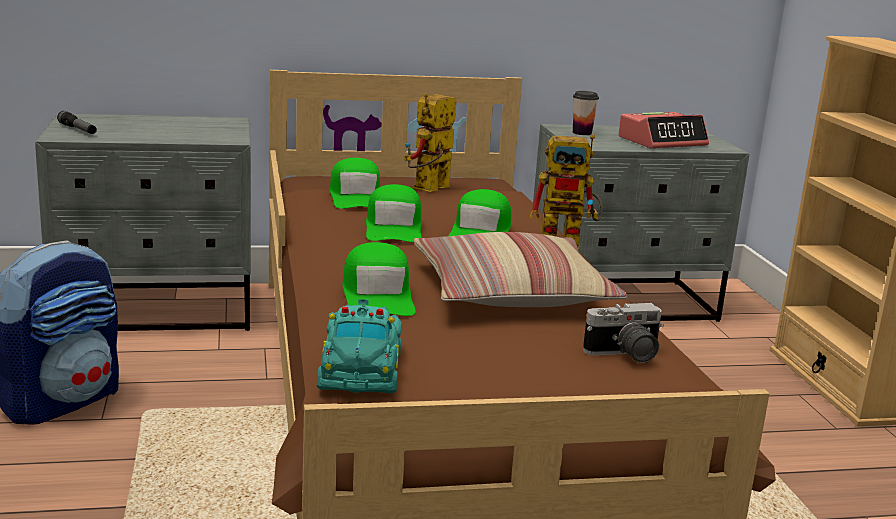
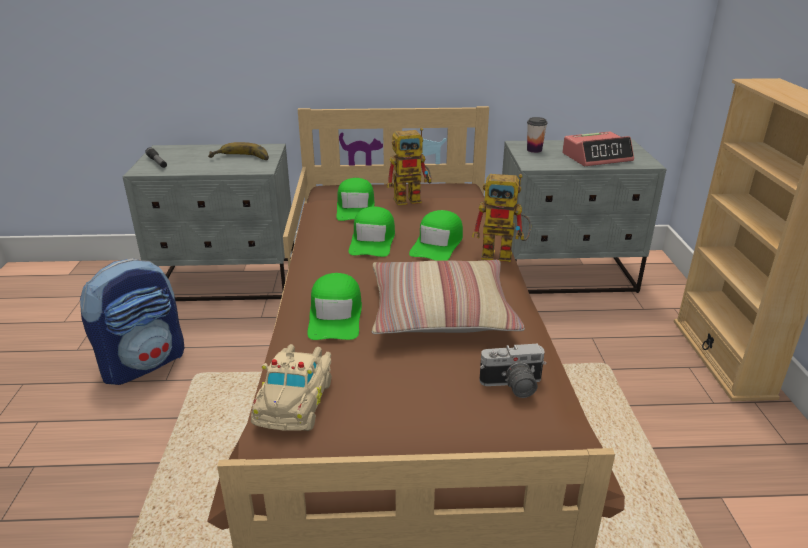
camera: 10 degrees right, 10 degrees up
turquoise toy car [317,299,402,393] -> beige toy car [251,344,332,431]
toy robot [404,93,456,192] -> toy robot turned 150 degrees counterclockwise [387,128,432,205]
none -> banana [208,142,269,160]

